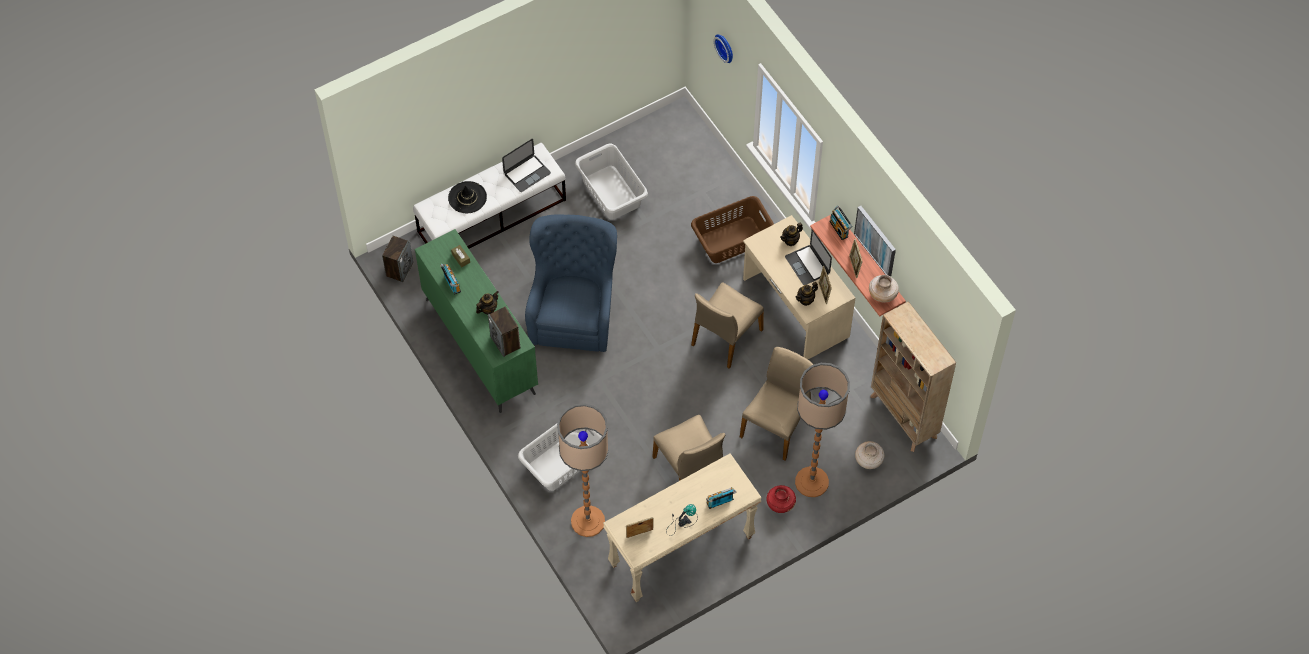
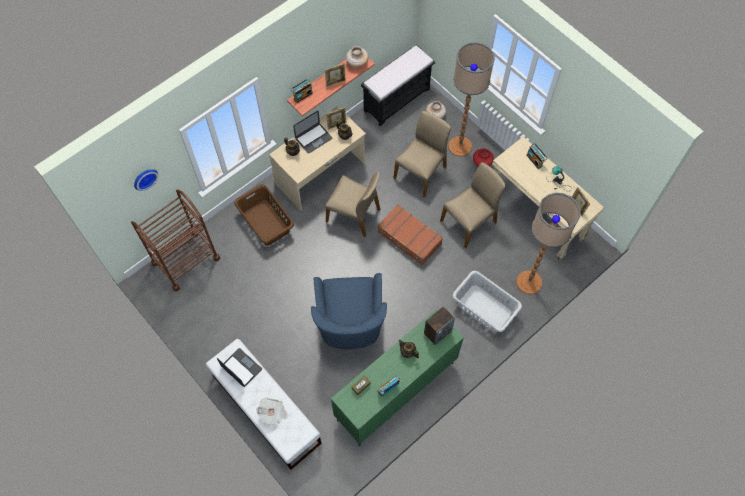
camera: 100 degrees left, 5 degrees up
speaker [382,236,413,282] -> none
black hat [448,181,487,213] -> newspaper [256,398,288,426]
blue armchair [525,214,617,352] -> blue armchair turned 90 degrees counterclockwise [311,273,387,349]
grey laundry basket [575,143,648,220] -> none
beige chair [740,347,814,461] -> beige chair turned 105 degrees clockwise [393,111,451,198]
picture [854,206,896,276] -> none
beige bookcase [870,301,956,452] -> black bench [361,44,435,126]
none -> brown cart [131,189,220,291]
none -> brown suitcase [378,204,443,265]

